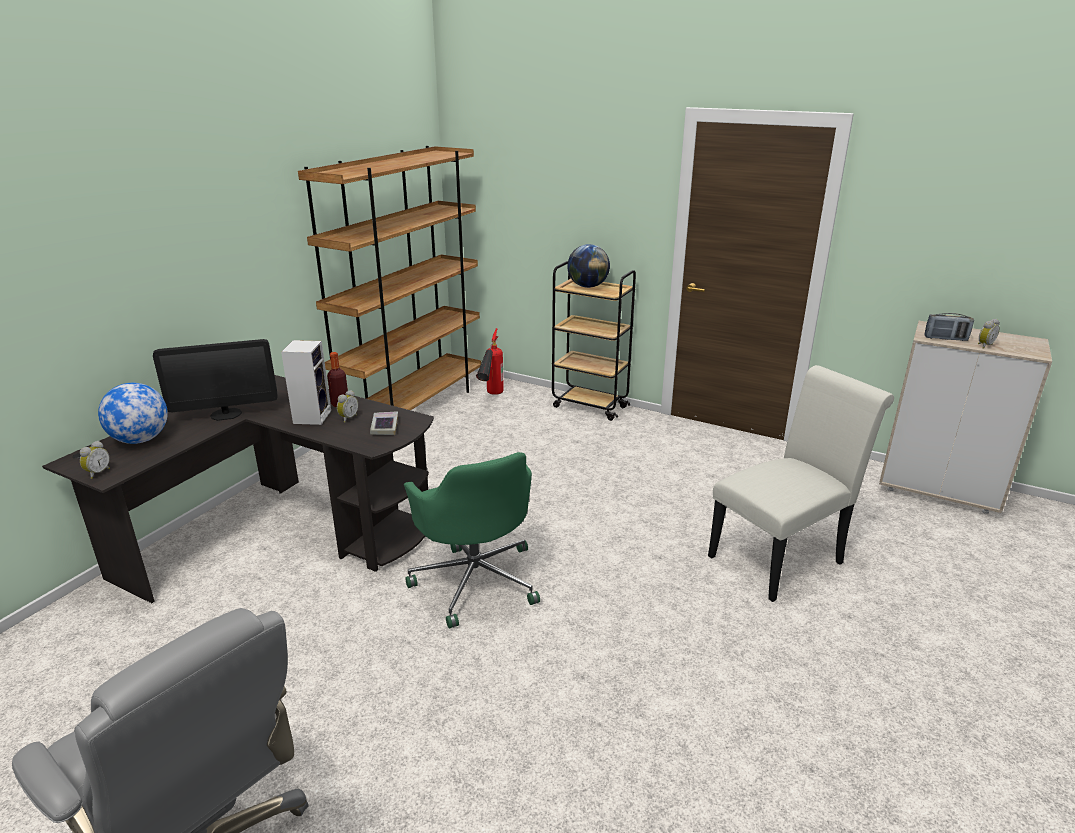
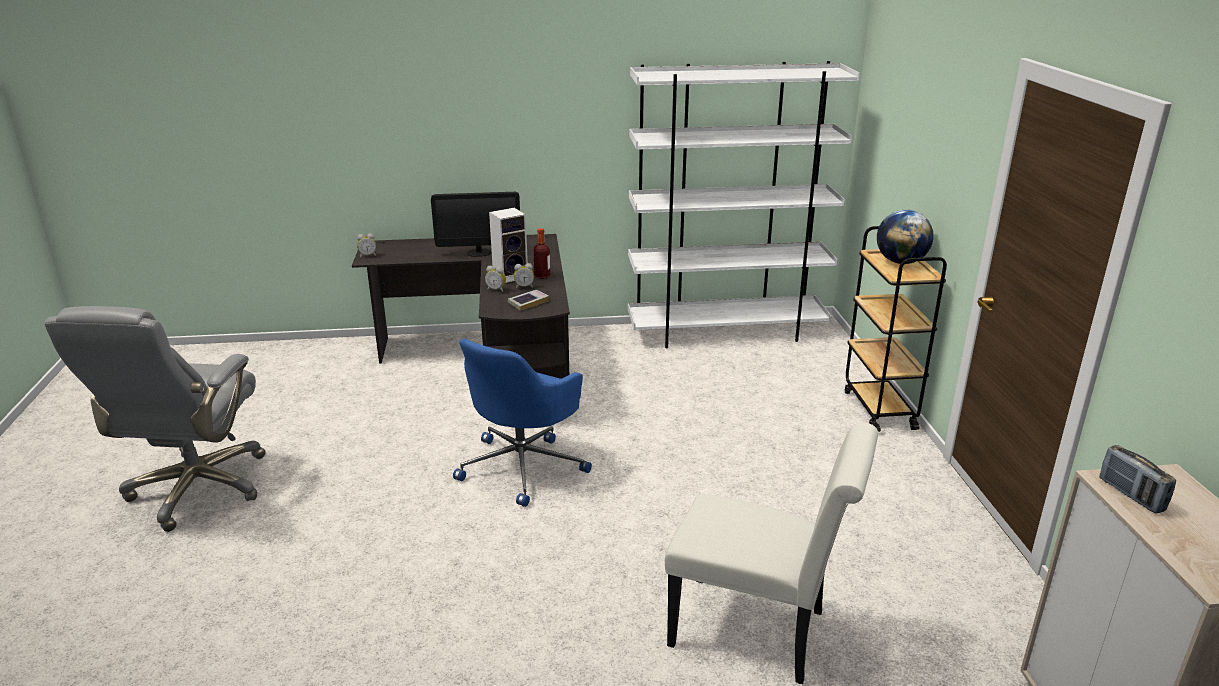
camera: 55 degrees right, 0 degrees up
globe [98,383,168,444] -> none
monitor [153,339,277,421] -> monitor turned 45 degrees counterclockwise [431,192,520,257]
brown bookcase [298,146,481,410] -> white bookcase [628,61,860,348]
green office chair [404,452,540,629] -> blue office chair [453,339,592,507]
fire extinguisher [476,328,504,395] -> none
alarm clock [978,319,1000,349] -> alarm clock moved to [485,266,506,292]

